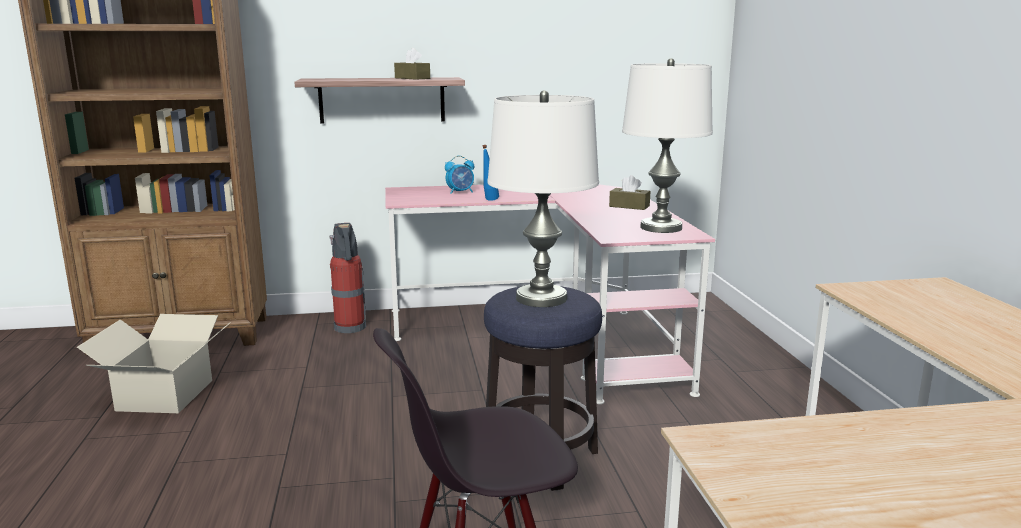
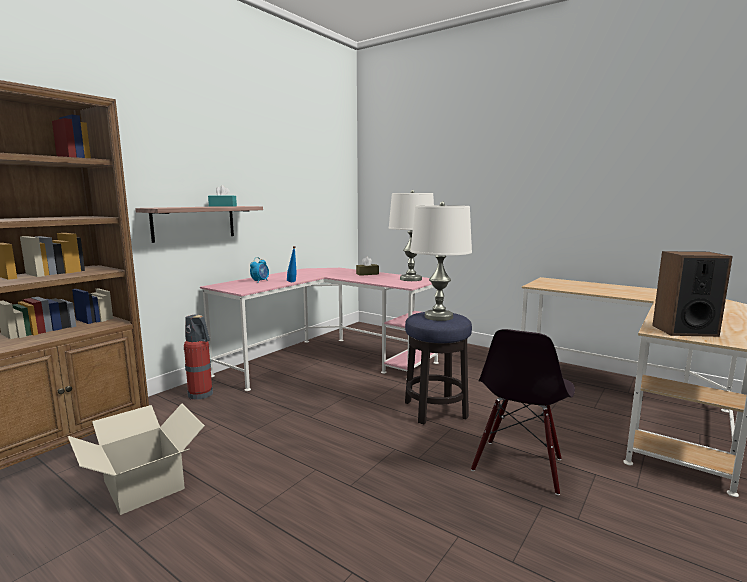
camera: 45 degrees left, 5 degrees down
brown tissue box [394,48,430,80] -> turquoise tissue box [208,185,237,207]
none -> speaker [652,251,733,337]

